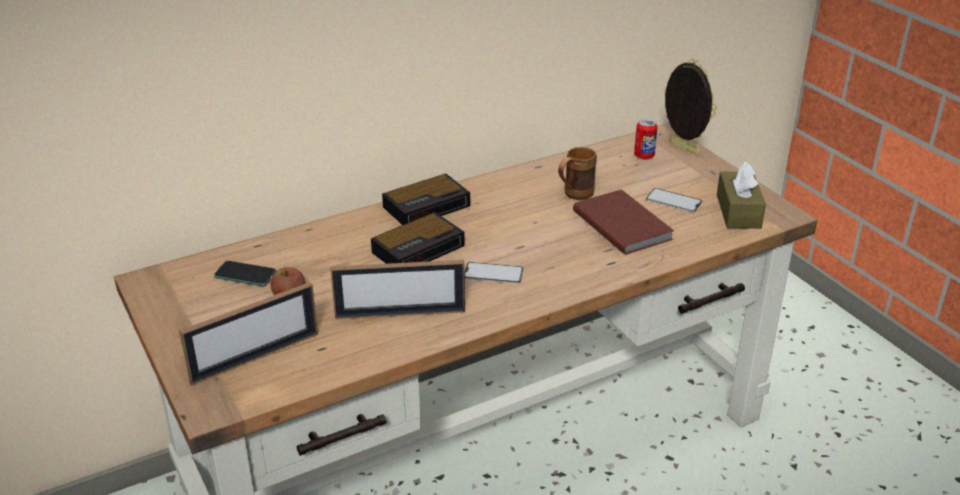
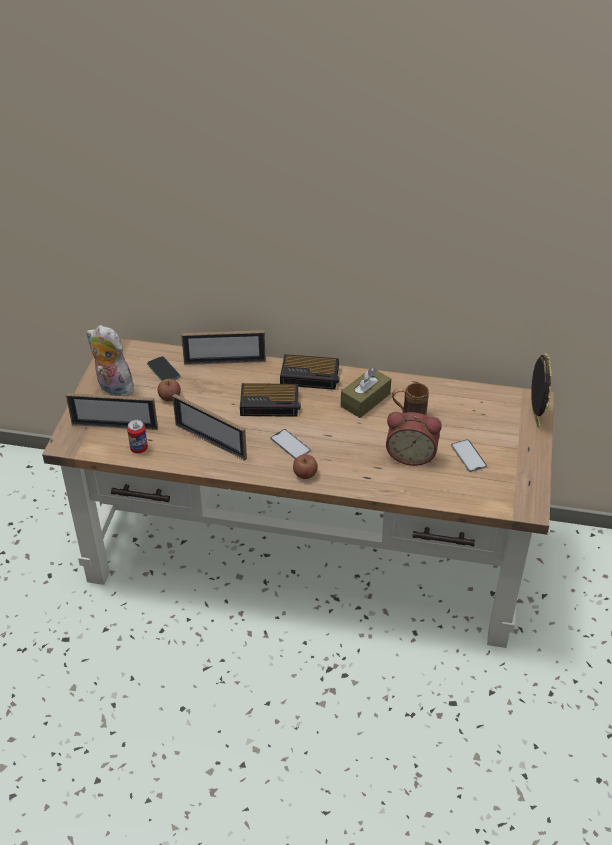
camera: 40 degrees right, 10 degrees up
brown book [573,189,674,255] -> alarm clock [386,412,442,466]
can [634,118,658,160] -> can moved to [127,420,148,454]
brown tissue box [717,162,766,229] -> brown tissue box moved to [341,368,391,418]
none -> plush toy [87,325,134,396]
none -> picture frame [181,330,266,365]
none -> apple [293,454,318,479]

